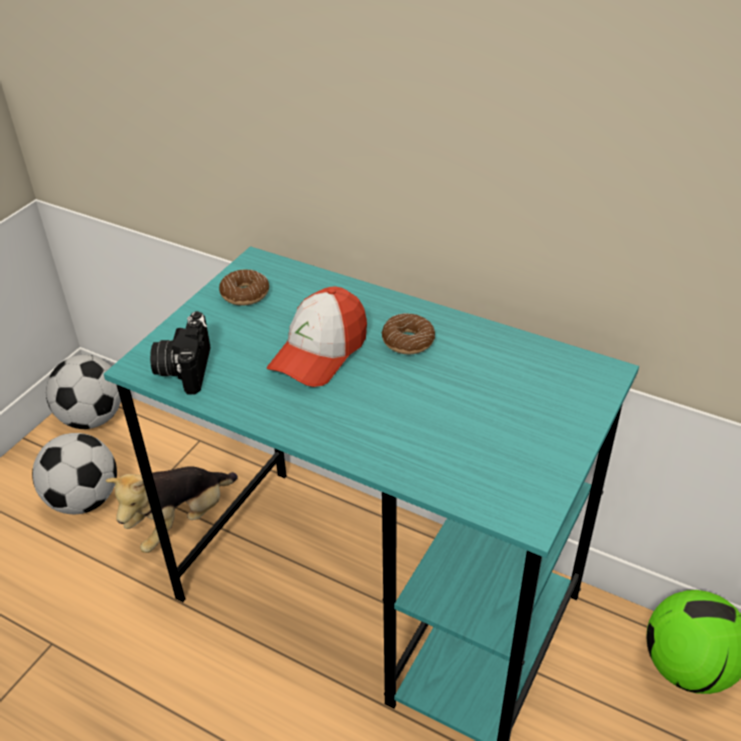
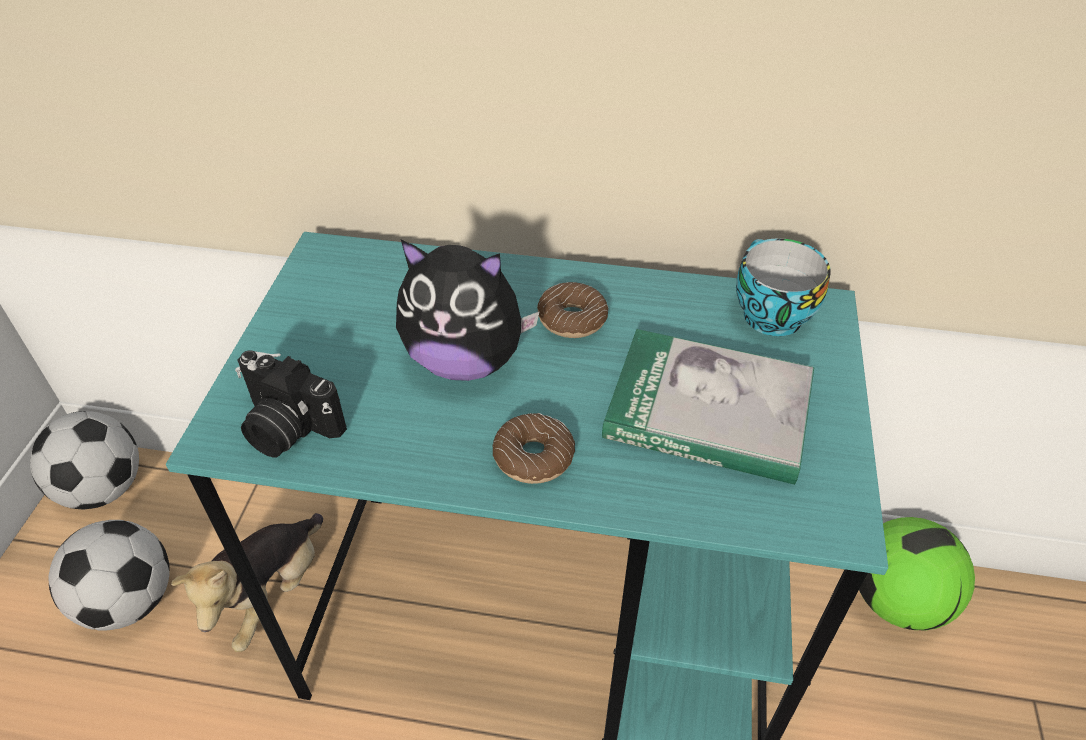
camera: 20 degrees left, 5 degrees up
camera [150,311,210,394] -> camera turned 45 degrees counterclockwise [235,350,347,457]
donut [219,269,269,306] -> donut moved to [493,413,575,484]
cap [267,286,367,387] -> plush toy [396,239,540,381]
none -> book [602,329,814,485]
none -> cup [736,238,831,336]

